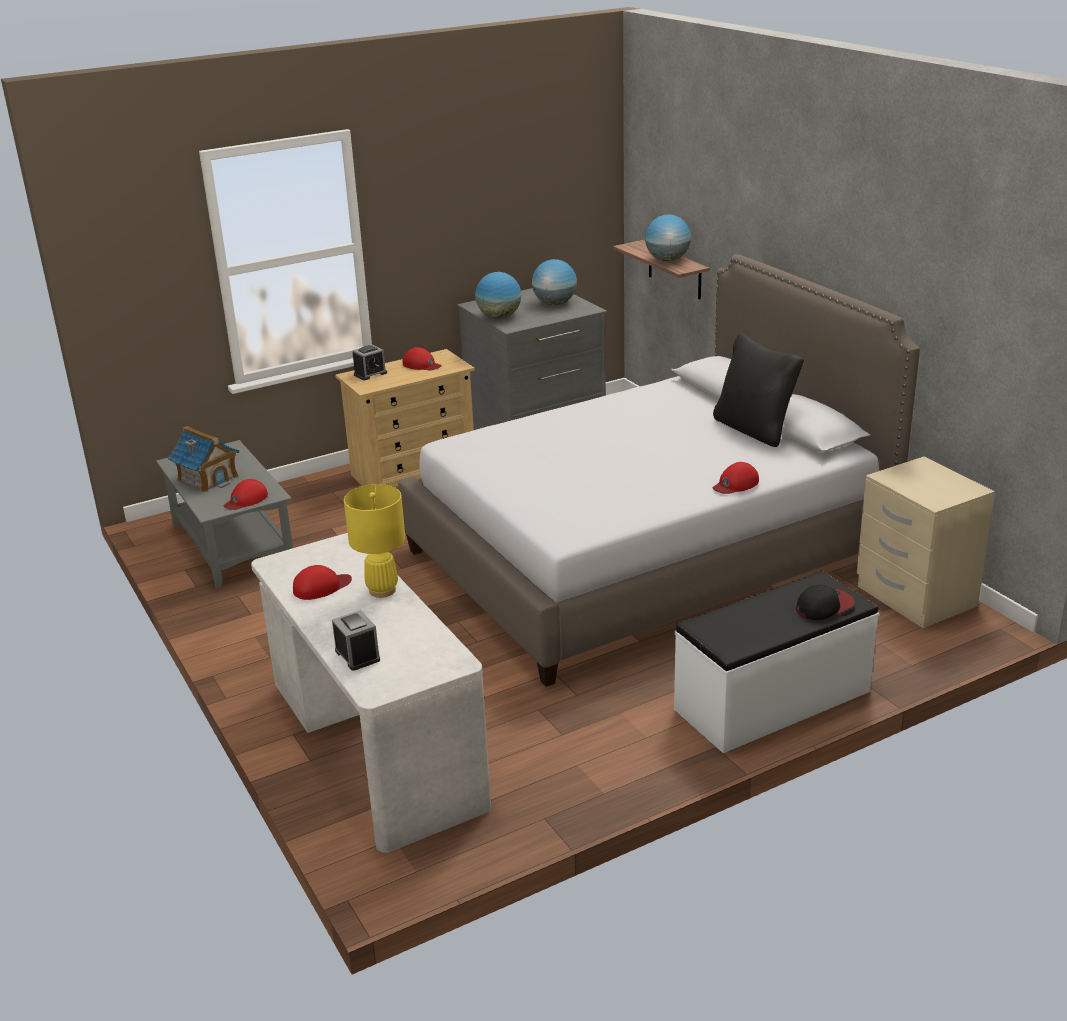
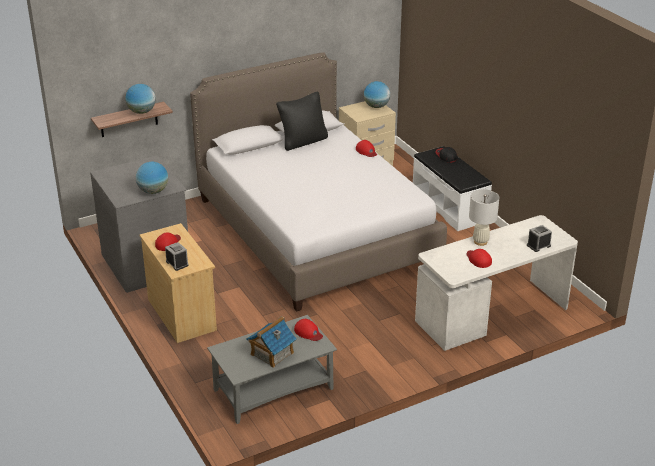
camera: 90 degrees left, 5 degrees up
yellow table lamp [344,484,405,598] -> white table lamp [469,189,499,246]
globe [532,259,577,305] -> globe moved to [364,81,390,108]

